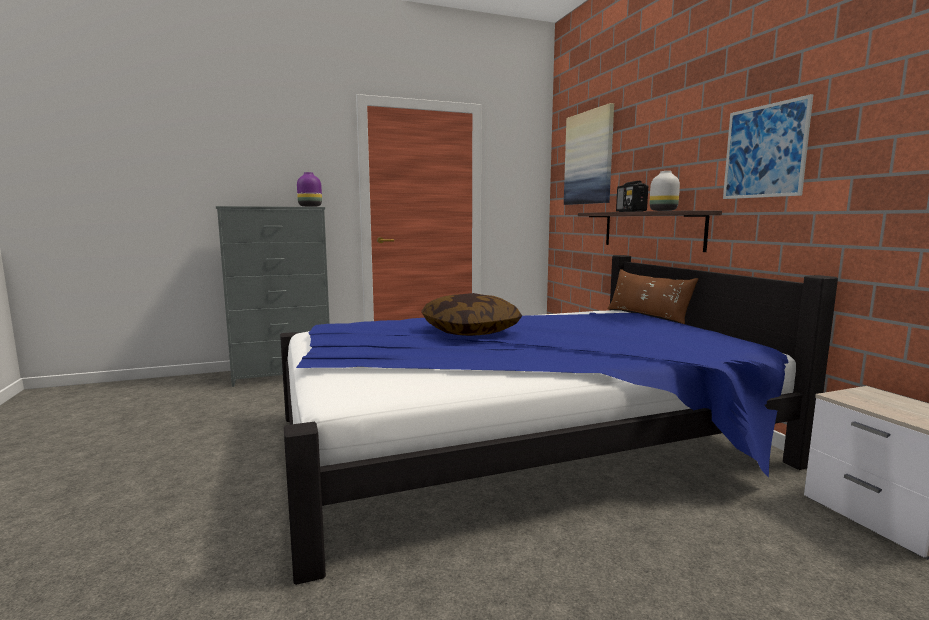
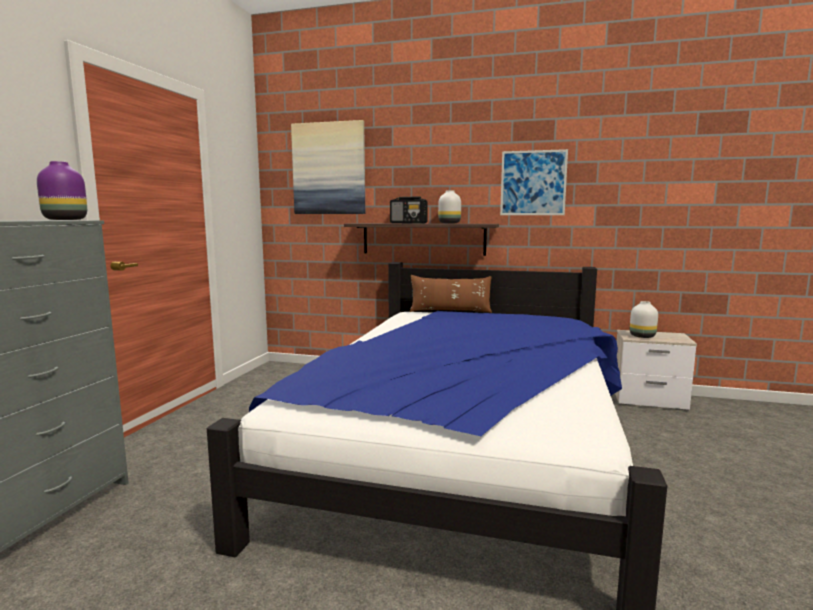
camera: 55 degrees left, 0 degrees up
pillow [421,293,522,336] -> none
none -> white vase [630,301,658,338]

